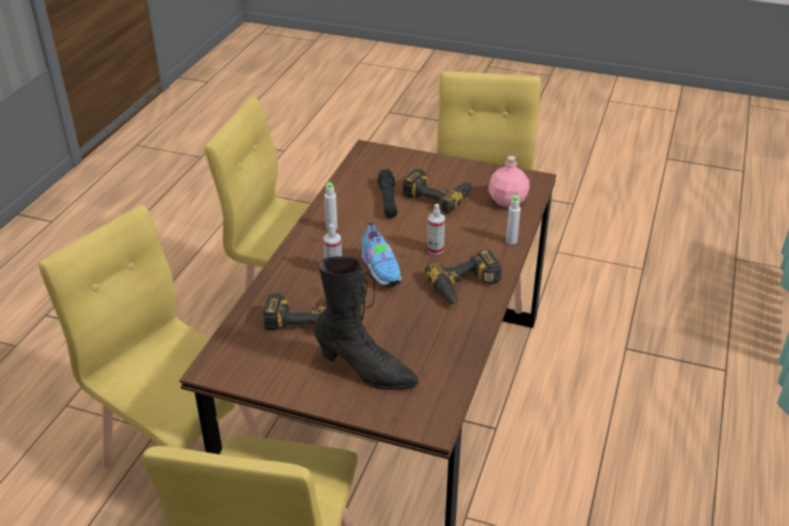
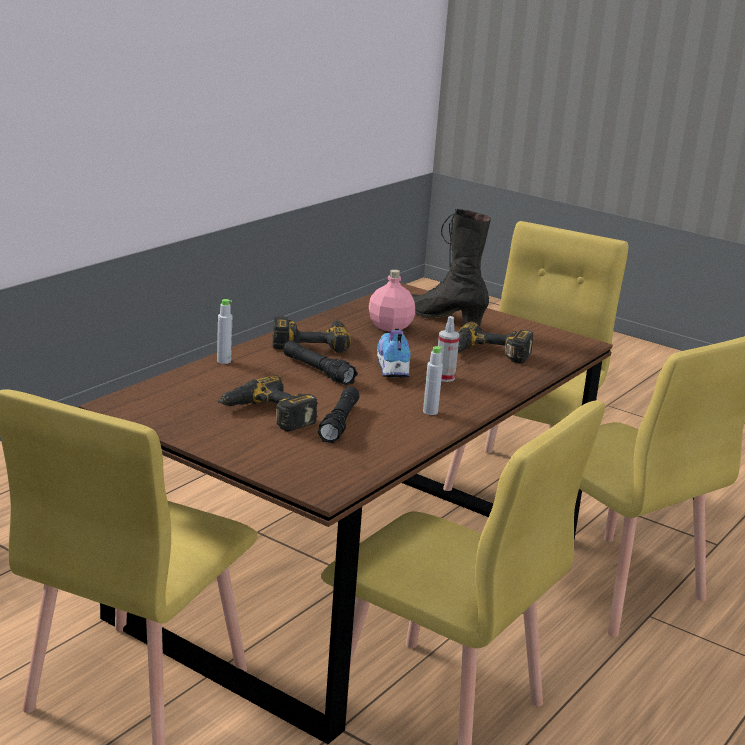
camera: 165 degrees left, 15 degrees down
spray bottle [427,204,445,255] -> black flashlight [283,341,358,385]
pink bottle [488,156,530,207] -> pink bottle moved to [369,269,415,332]

